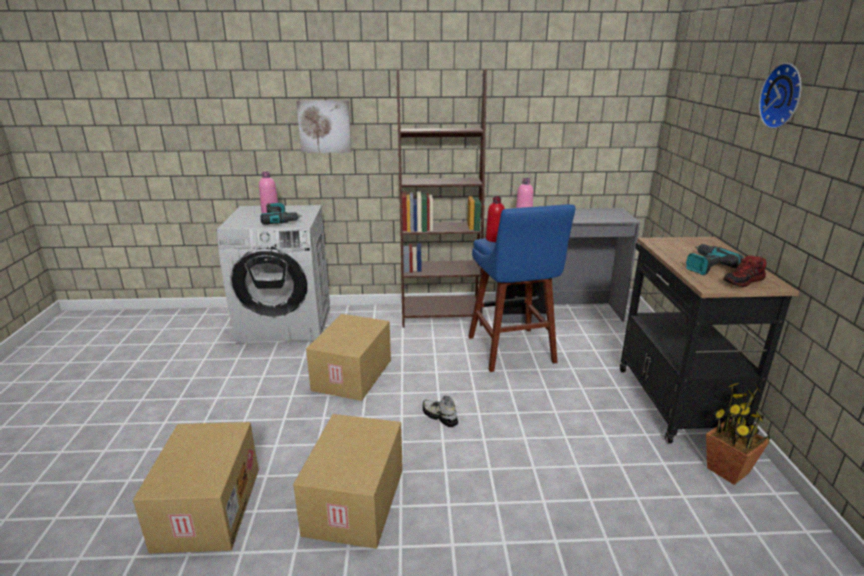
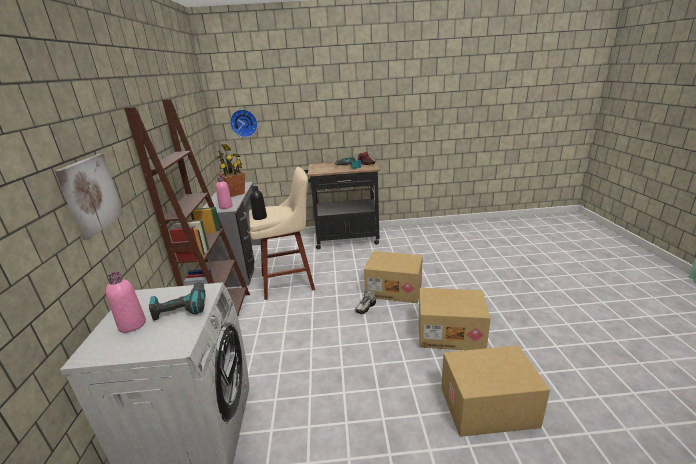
camera: 90 degrees left, 0 degrees up
cardboard box [306,314,391,401] -> cardboard box moved to [364,251,423,303]
blue stool [468,204,575,372] -> beige stool [249,167,315,300]
red bottle [486,196,505,242] -> black bottle [250,186,267,220]
potted plant [706,382,770,485] -> potted plant moved to [217,144,245,197]
wall clock [759,63,801,129] -> wall clock moved to [230,109,258,137]

